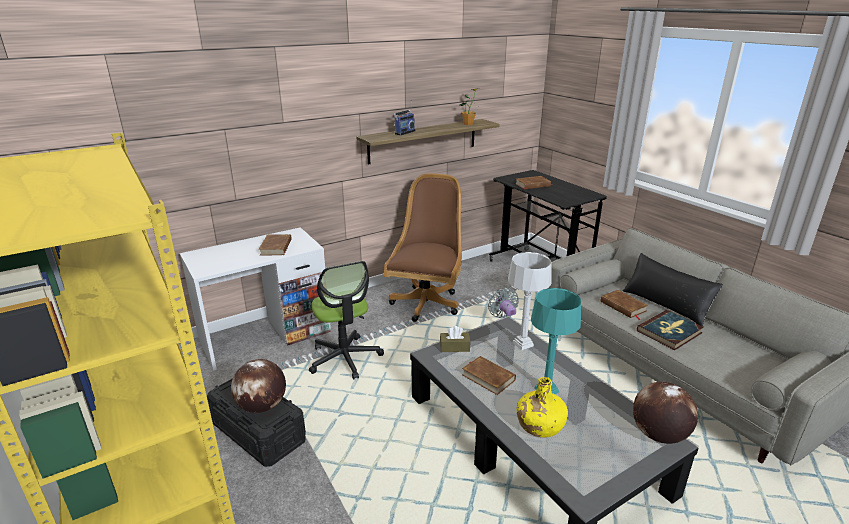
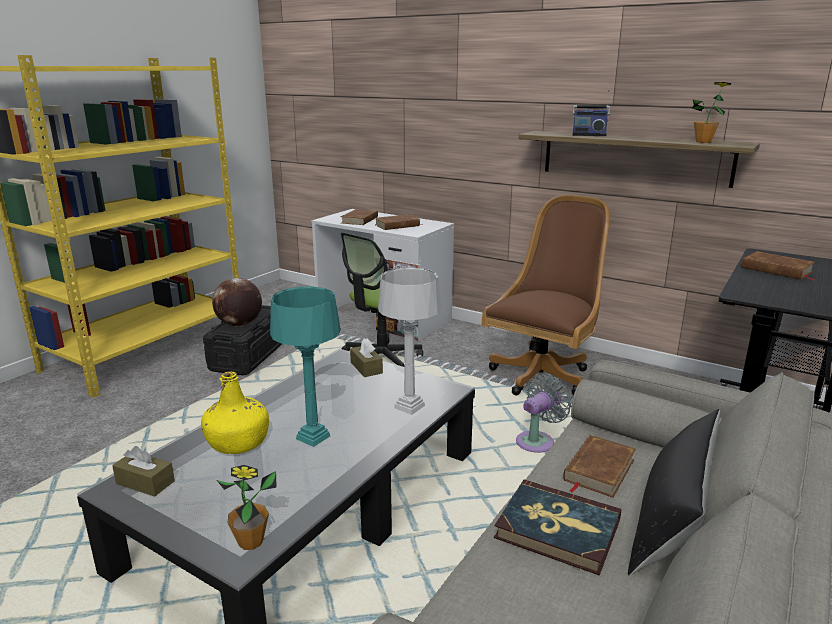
camera: 65 degrees right, 5 degrees down
brown office chair [384,173,462,322] -> brown office chair turned 45 degrees counterclockwise [481,195,610,395]
brown book [462,356,516,395] -> brown book moved to [341,209,378,225]
globe [633,382,698,444] -> potted plant [217,465,277,550]
none -> brown tissue box [112,446,175,497]

